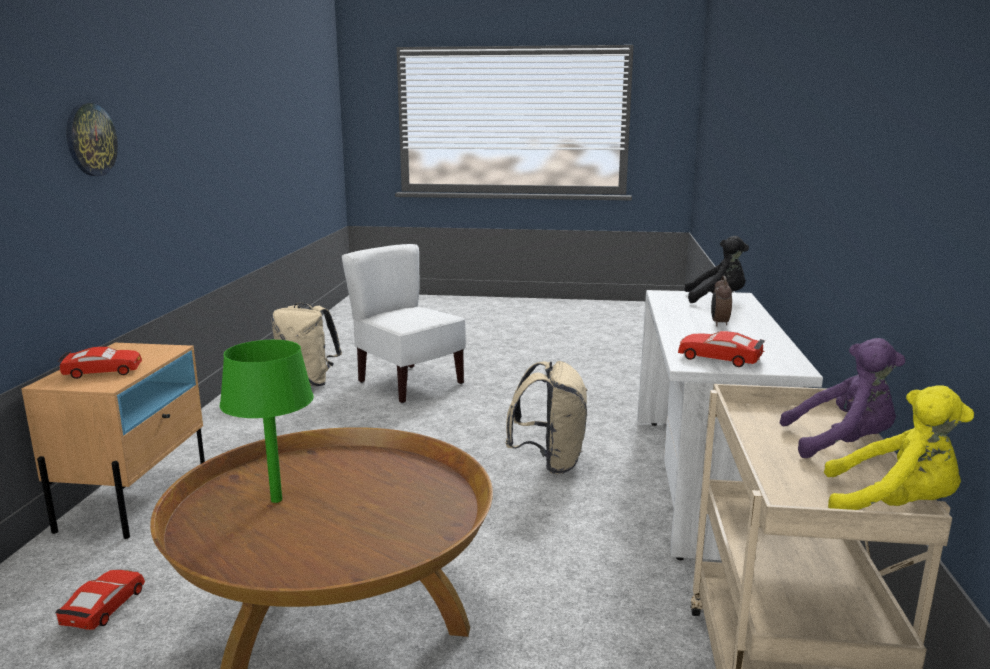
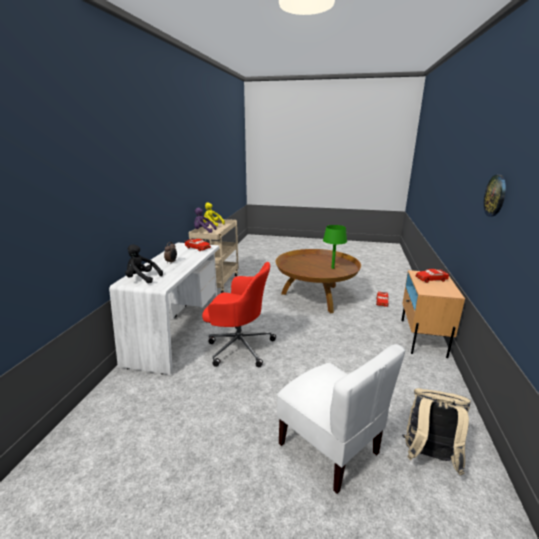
camera: 175 degrees left, 5 degrees up
beige backpack [505,361,588,474] -> red office chair [202,262,276,367]

